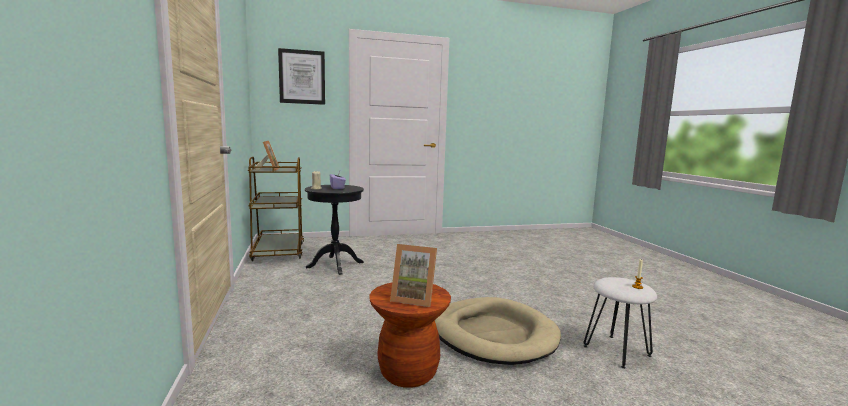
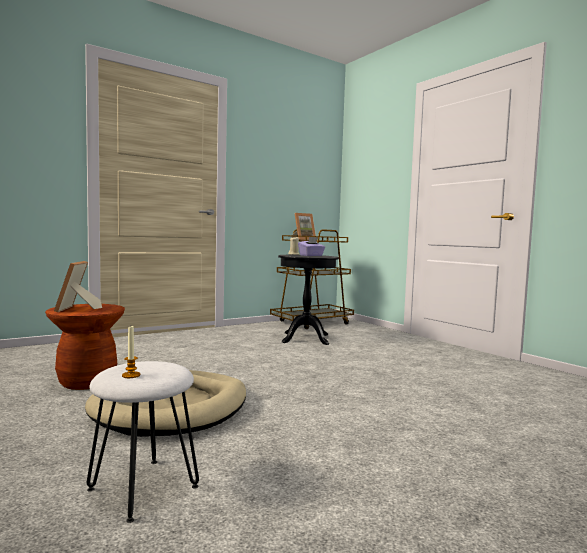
camera: 70 degrees right, 5 degrees down
picture [278,48,325,105] -> none

